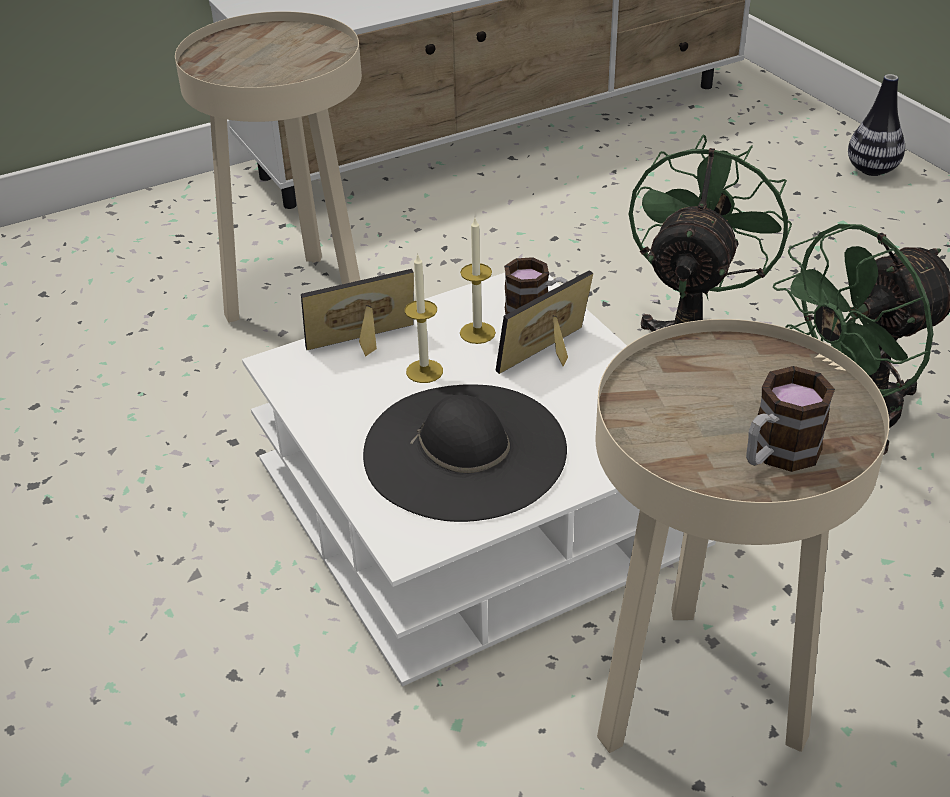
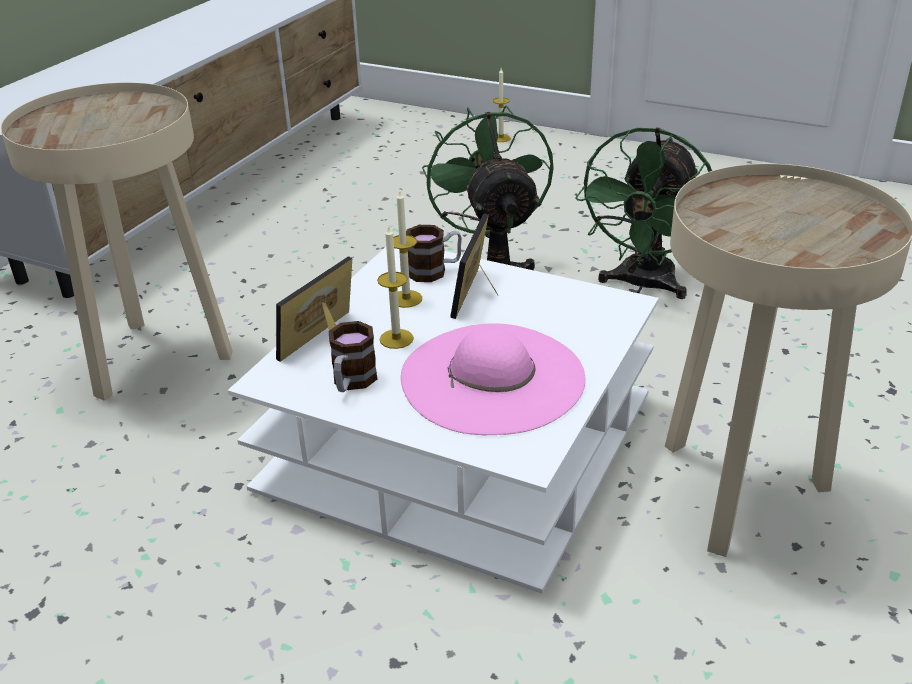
camera: 35 degrees left, 5 degrees down
black hat [363,384,567,522] -> pink hat [401,323,586,435]
mug [746,366,835,472] -> mug moved to [329,321,377,392]
vase [848,74,905,176] -> candle [493,68,511,142]

